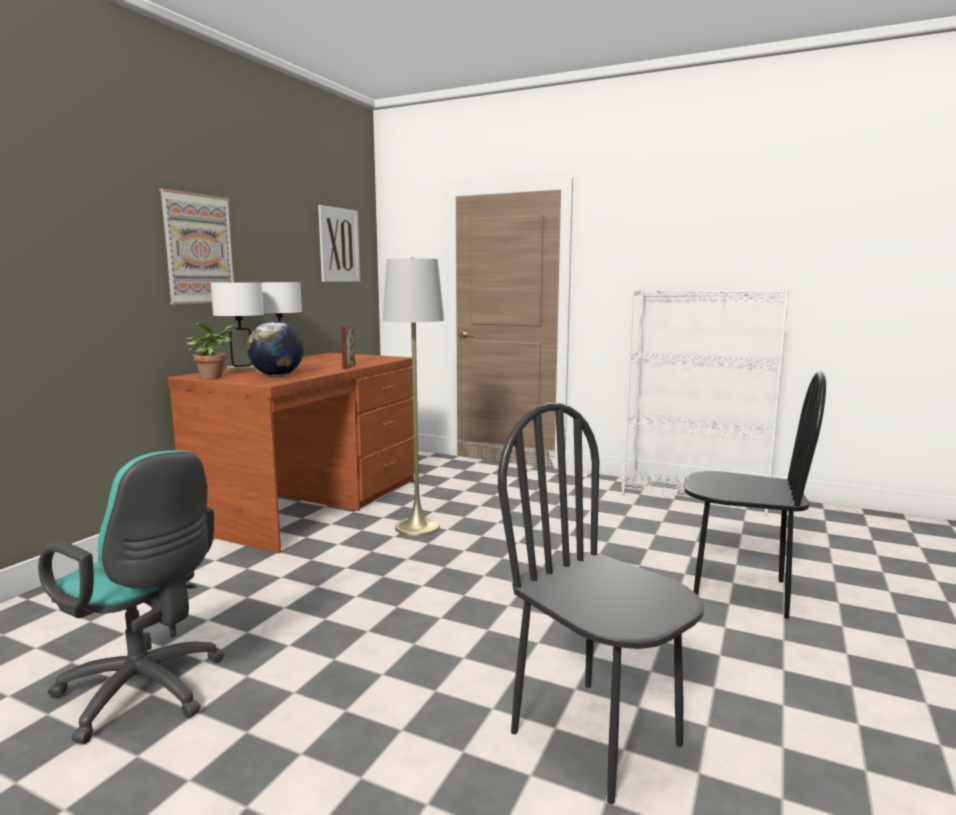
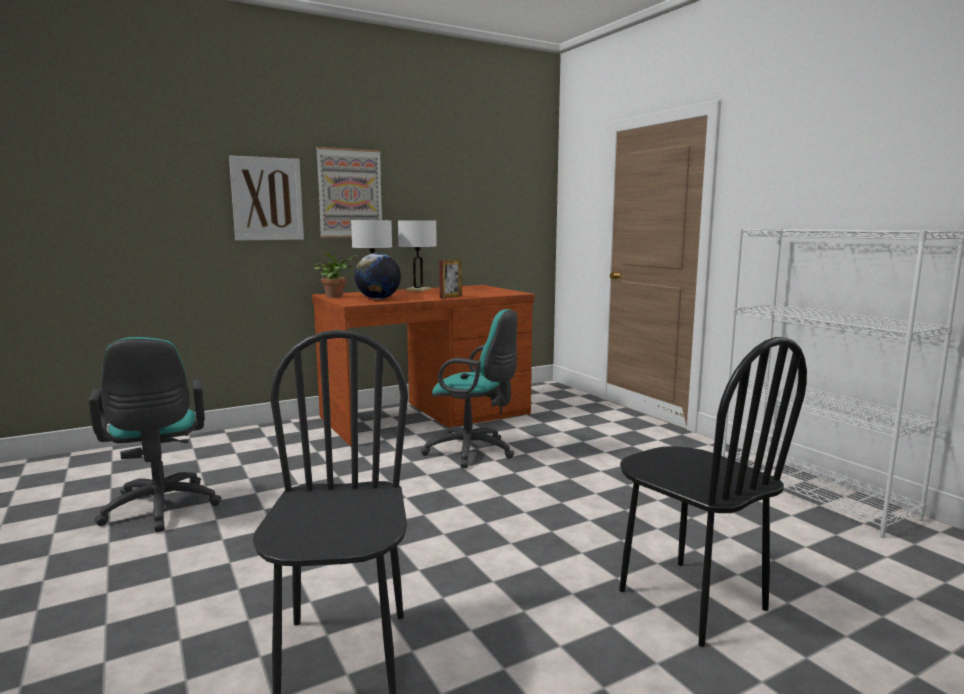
camera: 35 degrees right, 0 degrees up
picture [318,205,360,282] -> picture moved to [229,155,304,240]
grey floor lamp [383,257,444,536] -> turquoise office chair [421,309,517,468]

